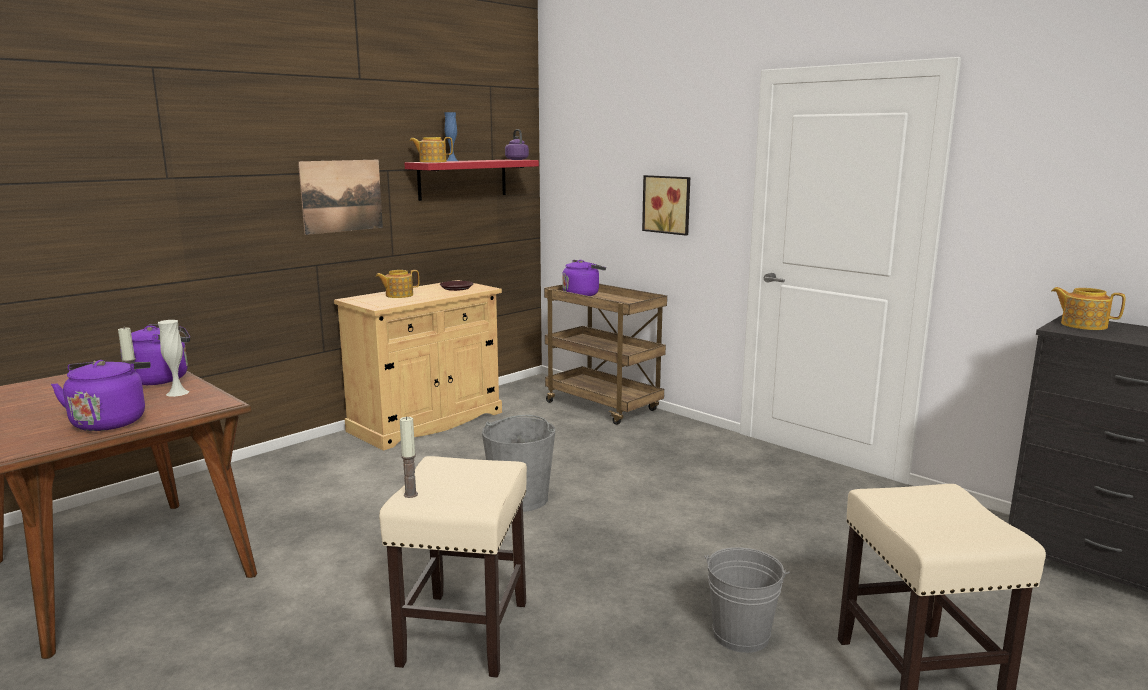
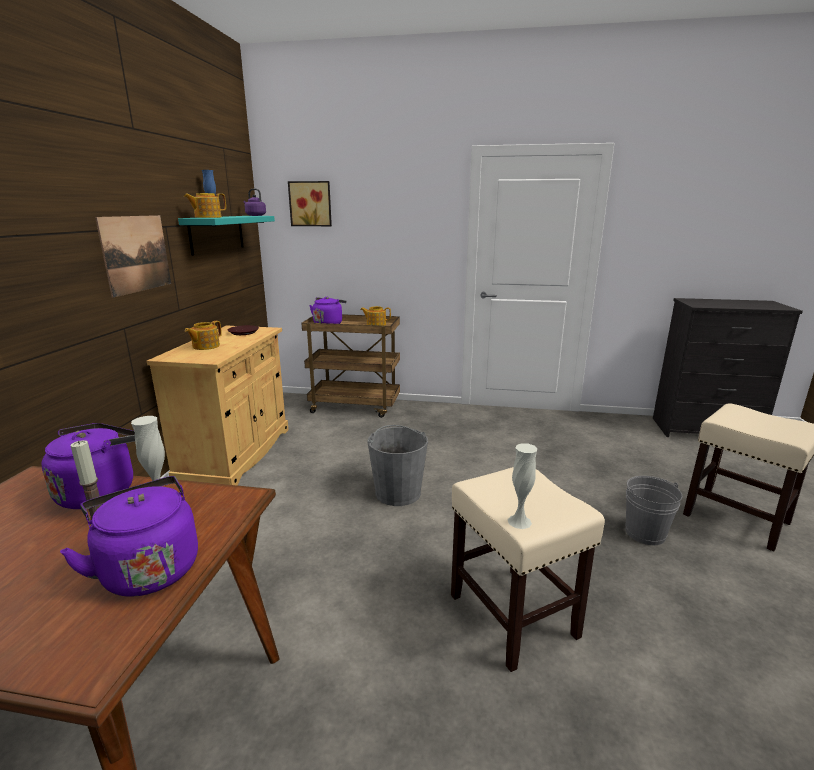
camera: 35 degrees left, 5 degrees up
candle [400,416,418,498] -> white vase [508,443,537,529]
red shelf [404,159,539,201] -> turquoise shelf [178,216,275,256]
picture [642,175,690,236] -> picture moved to [288,181,332,226]
teapot [1051,287,1126,330] -> teapot moved to [360,306,391,326]

